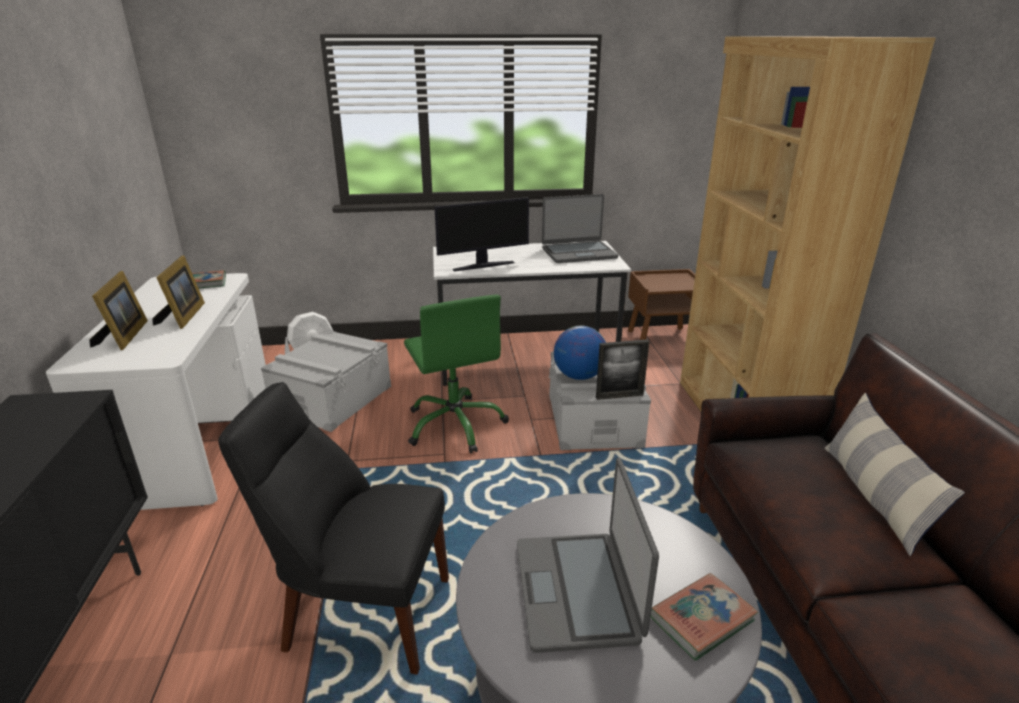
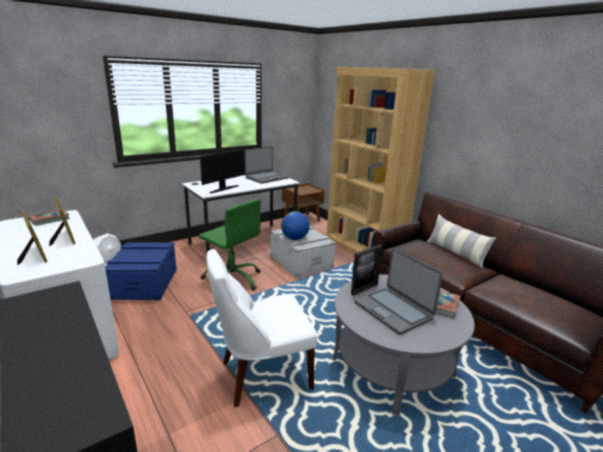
camera: 30 degrees left, 5 degrees down
black chair [218,382,449,675] -> white chair [206,249,317,407]
grey storage box [261,330,391,432] -> blue storage box [105,242,177,300]
picture frame [596,339,649,400] -> picture frame moved to [351,245,383,296]

